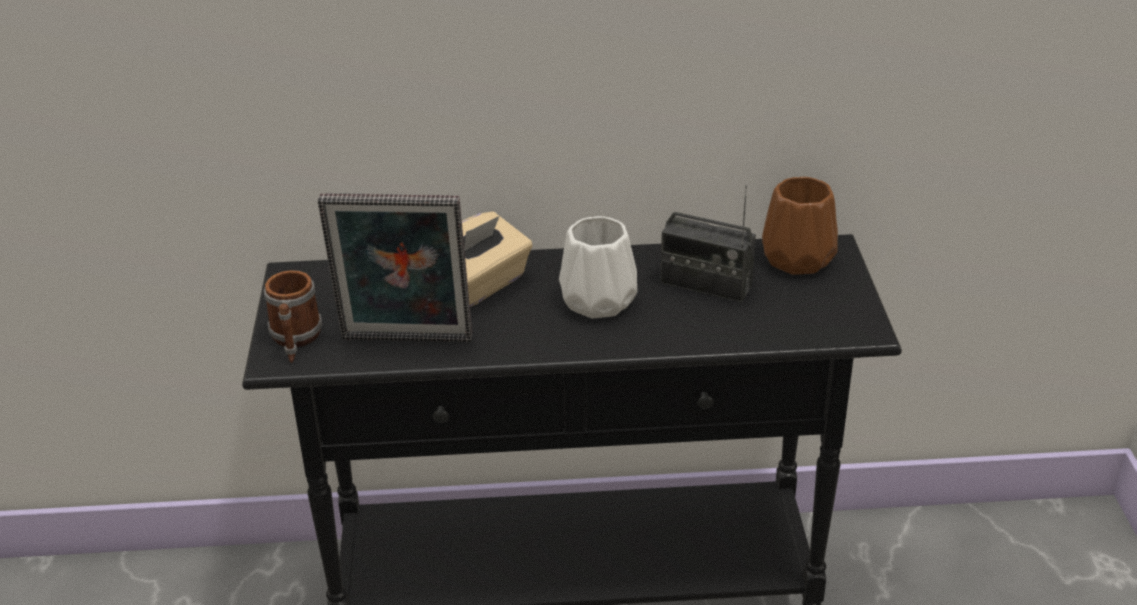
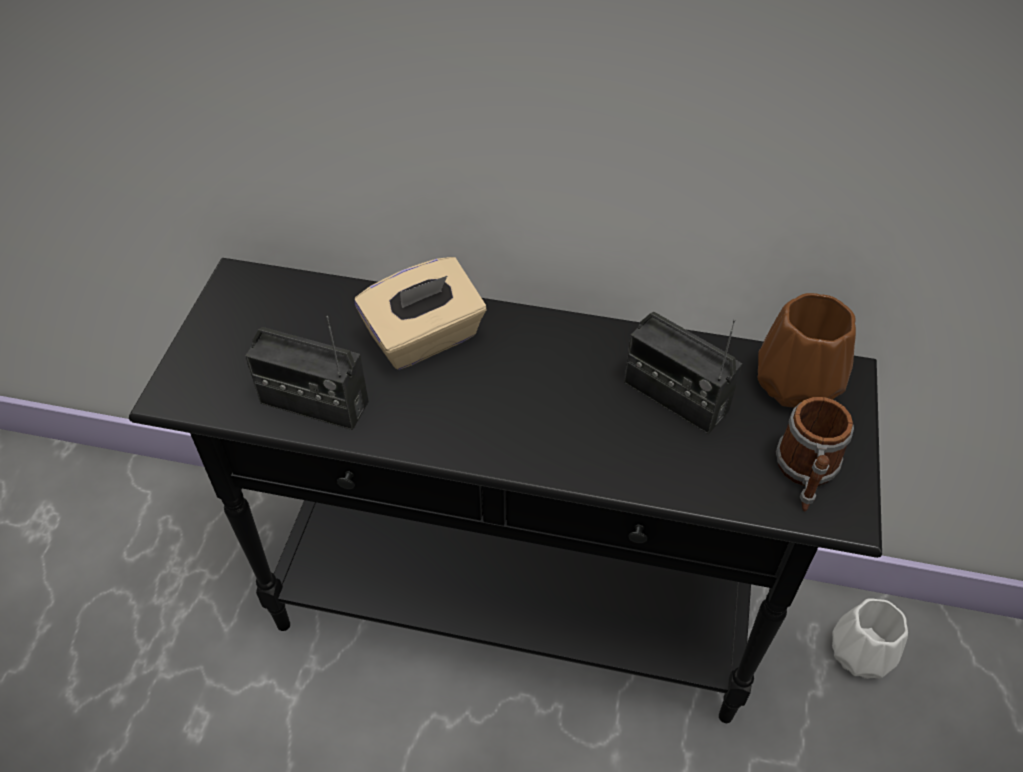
camera: 15 degrees right, 15 degrees up
mug [264,270,322,363] -> mug moved to [776,397,854,512]
picture frame [318,193,472,342] -> radio [245,316,369,430]
white vase [559,216,637,319] -> white vase moved to [832,598,908,679]

